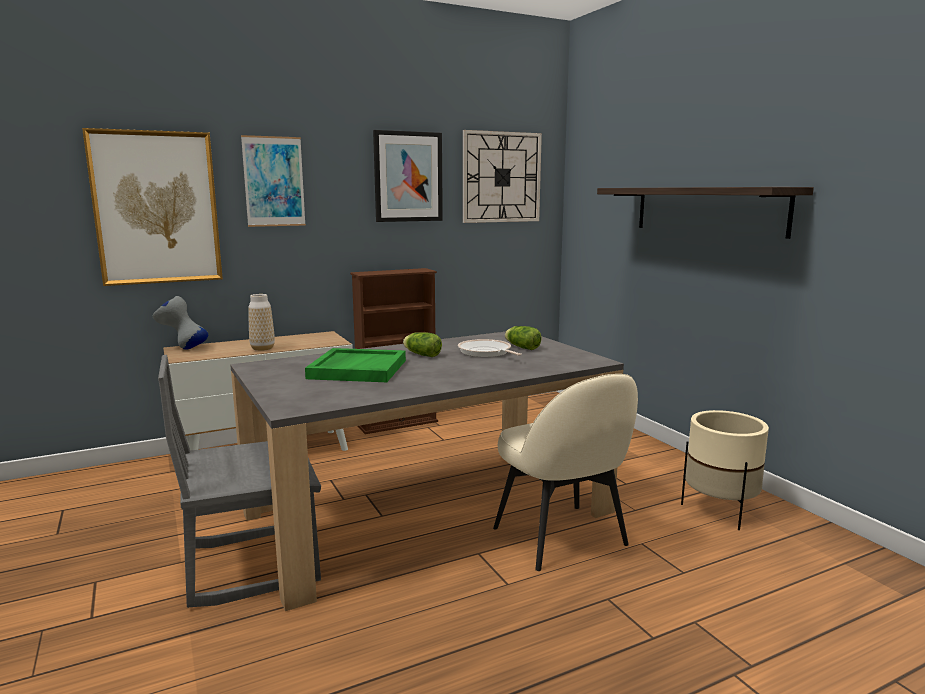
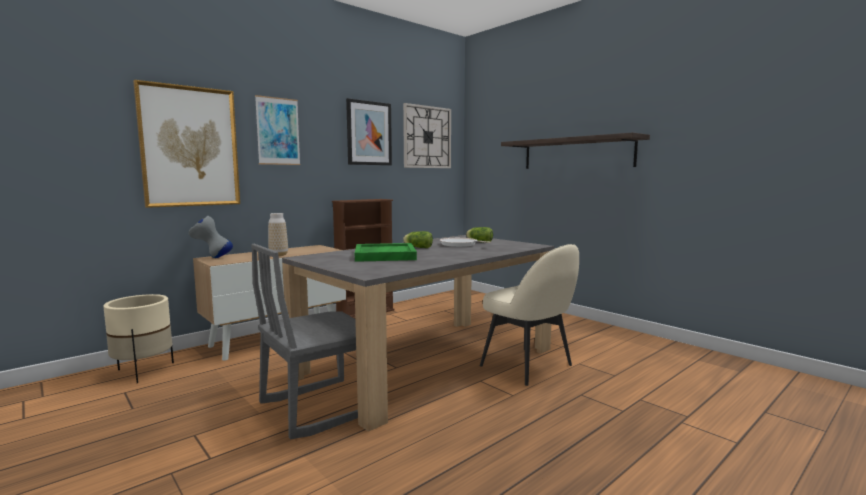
camera: 15 degrees left, 5 degrees down
beige planter [681,410,769,530] -> beige planter moved to [103,294,174,383]

